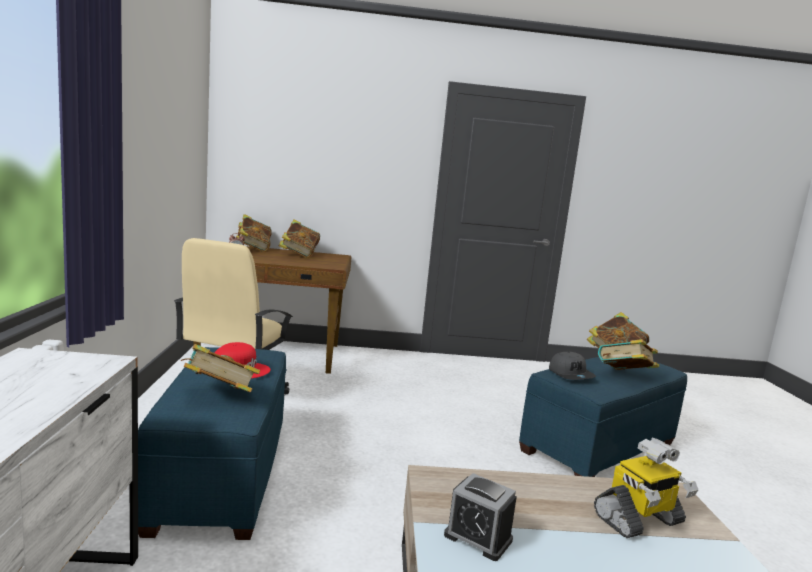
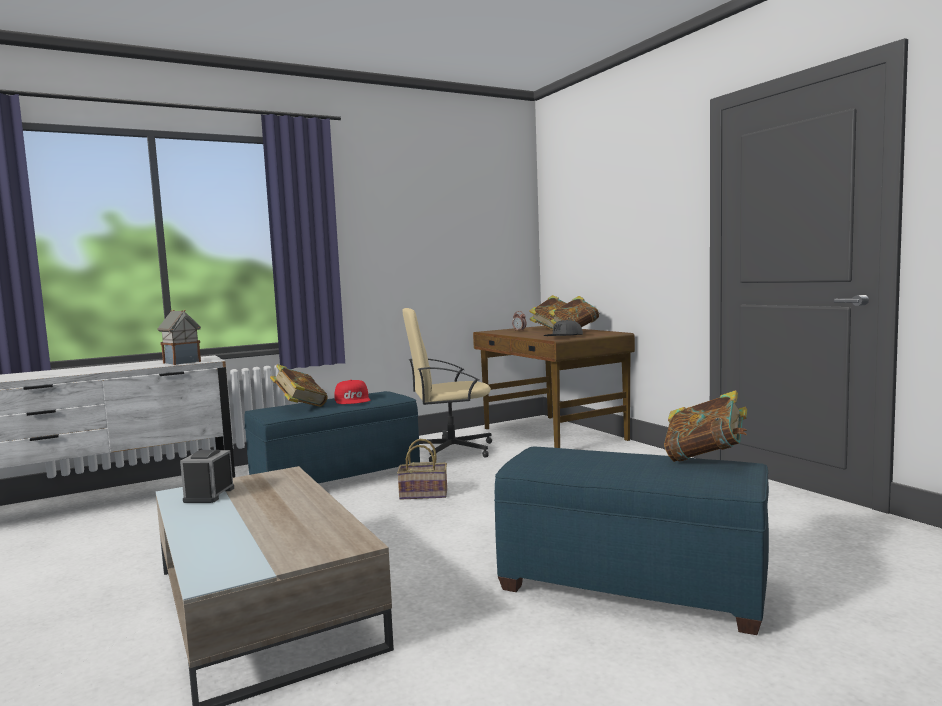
camera: 65 degrees right, 5 degrees down
grey cap [549,352,596,380] -> grey cap moved to [544,320,583,336]
toy robot [594,437,699,538] -> none
book [598,339,659,370] -> none
none -> toy house [158,310,201,365]
none -> basket [397,439,447,500]

